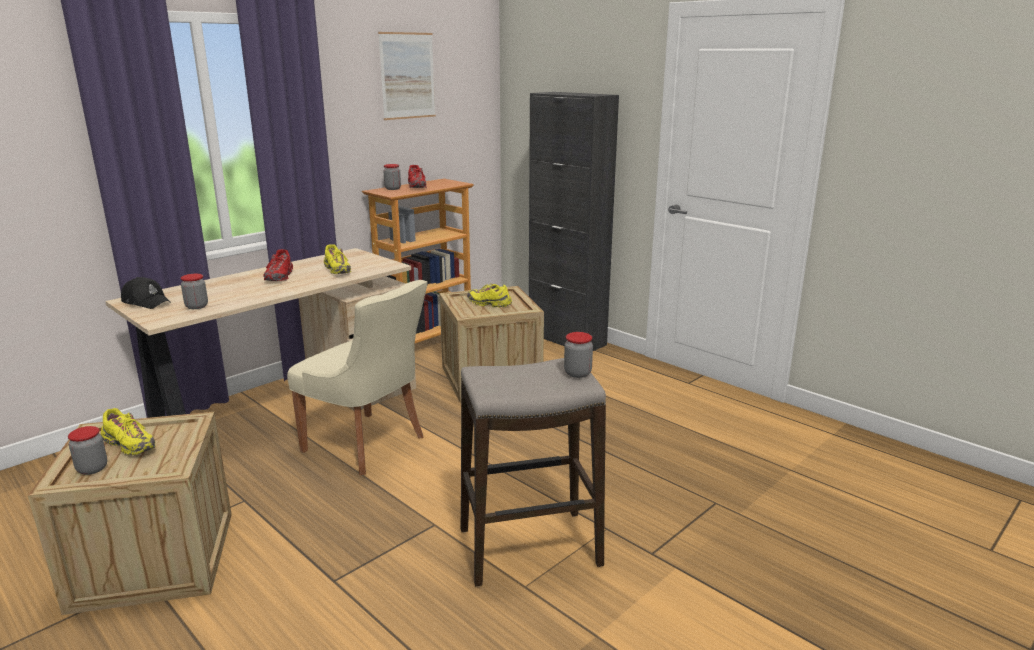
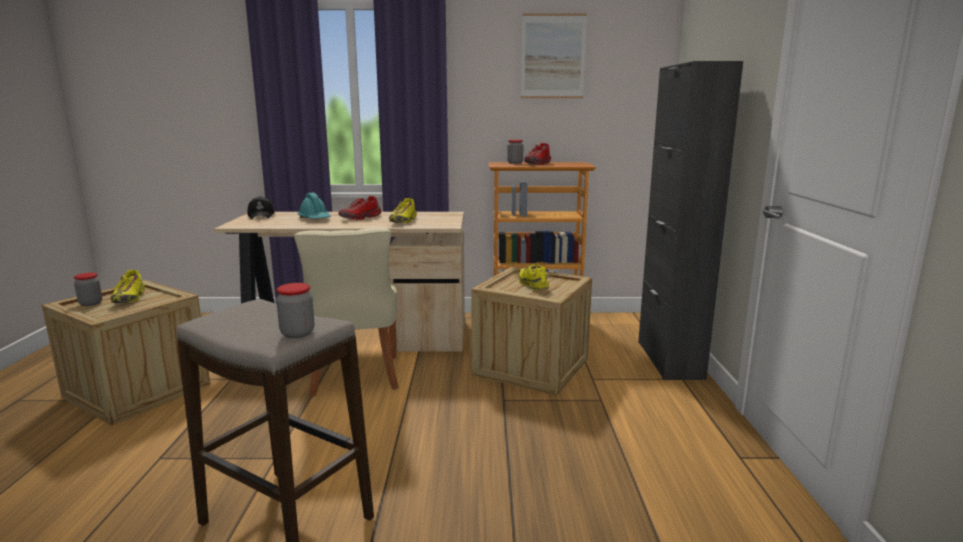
camera: 45 degrees right, 5 degrees down
jar [181,274,208,309] -> none
none -> turquoise hard hat [298,193,331,219]

